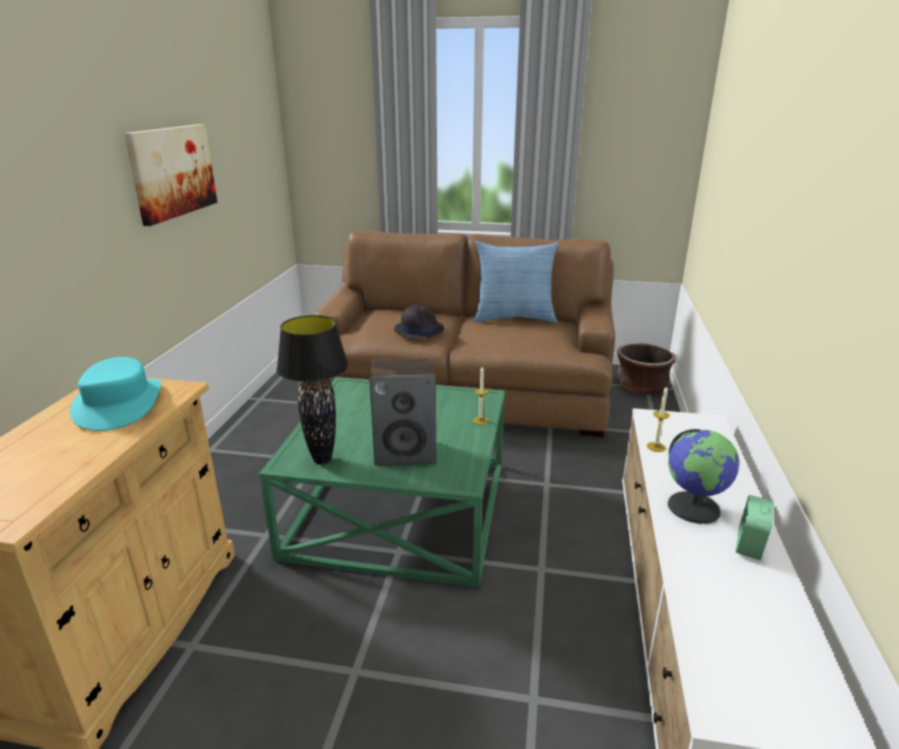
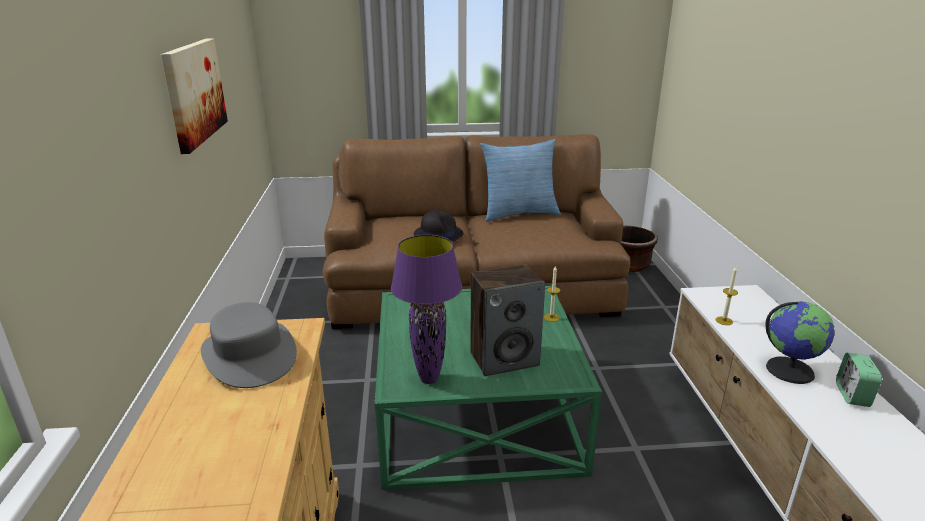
camera: 15 degrees left, 0 degrees up
turquoise hat [70,357,161,431] -> grey hat [201,302,297,388]
black table lamp [277,315,348,464] -> purple table lamp [391,235,462,384]

